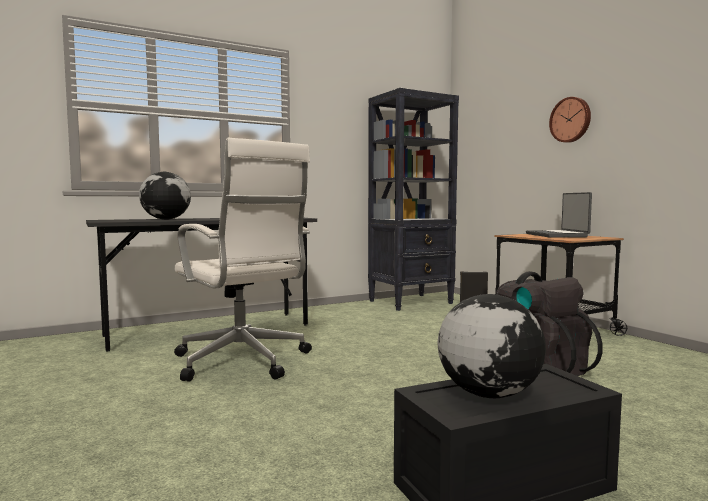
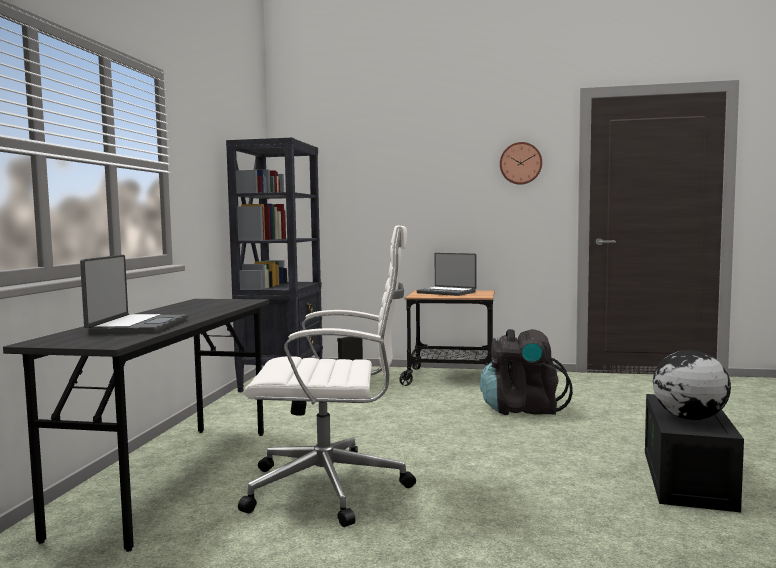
camera: 50 degrees left, 0 degrees up
globe [139,172,191,220] -> laptop [80,255,187,334]
wall clock [549,97,591,143] -> wall clock moved to [500,142,542,185]

